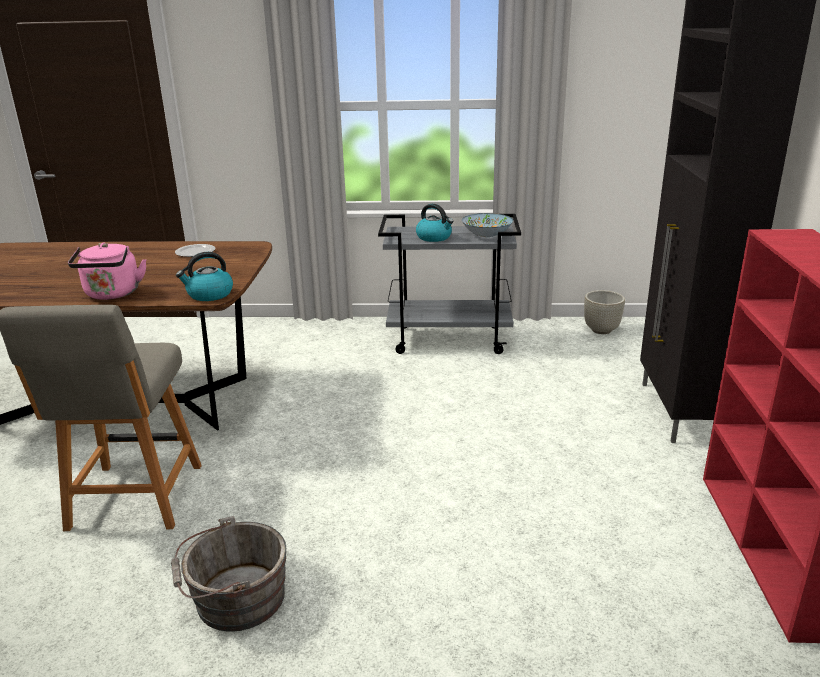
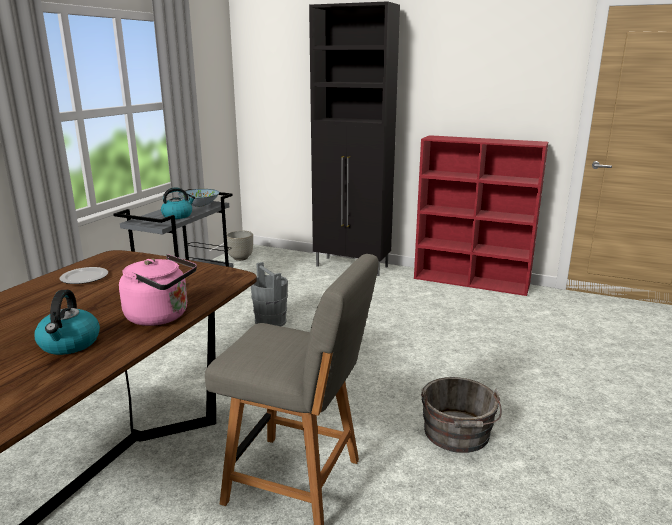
camera: 70 degrees left, 5 degrees down
kettle [176,252,233,301] -> kettle moved to [34,290,100,355]
none -> grey bucket [251,262,288,327]

